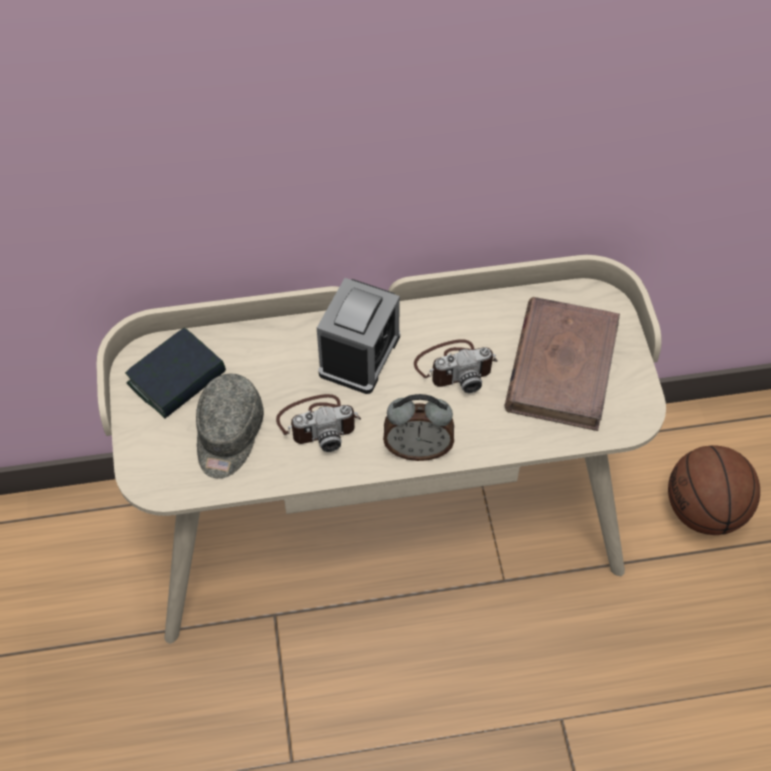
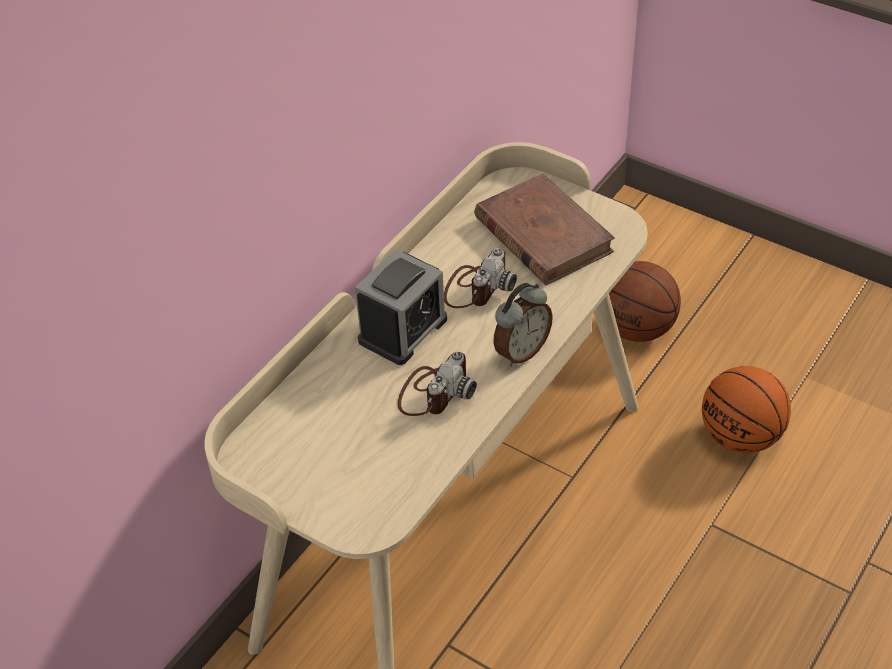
camera: 45 degrees left, 10 degrees down
book [125,327,226,418] -> none
grey cap [196,373,264,478] -> none
alarm clock [317,278,400,394] -> alarm clock turned 60 degrees clockwise [355,249,447,365]
none -> basketball [702,366,791,453]

